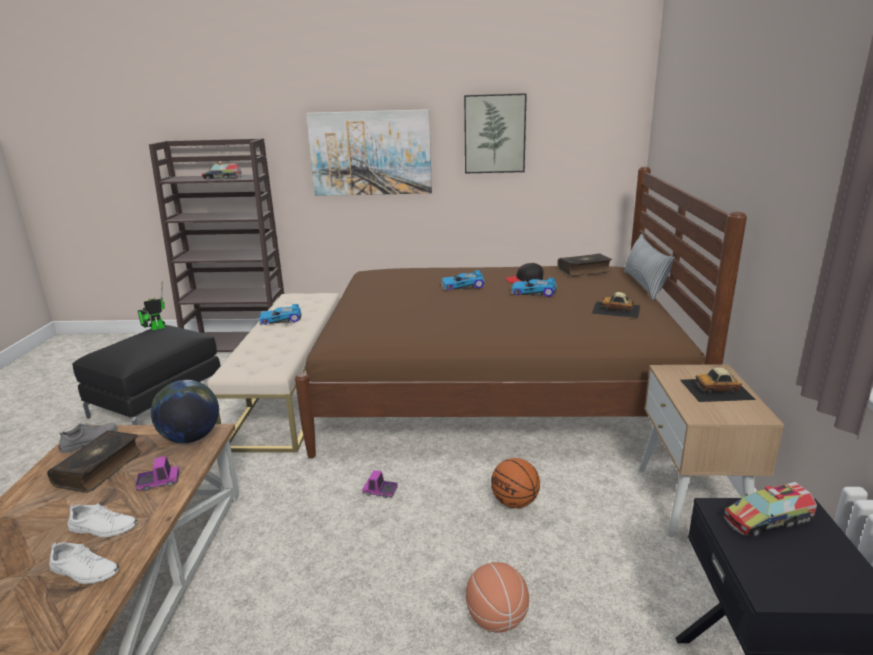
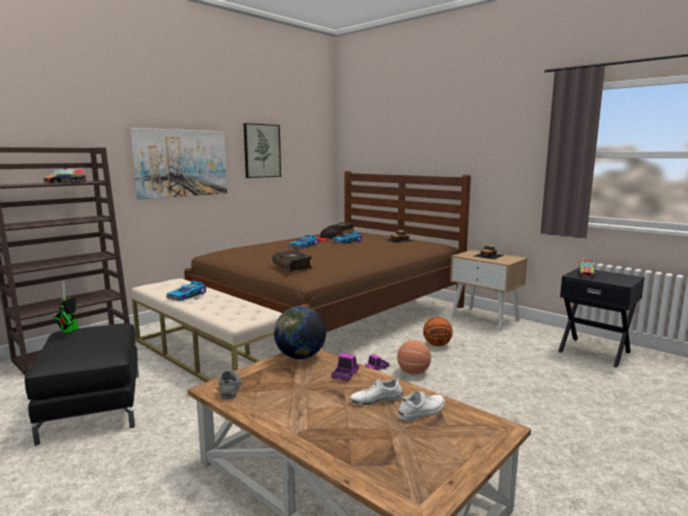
camera: 50 degrees left, 10 degrees down
book [47,430,142,493] -> book moved to [272,250,313,272]
white shoe [68,503,137,537] -> white shoe turned 150 degrees counterclockwise [350,378,403,405]
basketball [466,562,529,633] -> basketball moved to [397,340,431,375]
pillow [624,234,675,300] -> none

